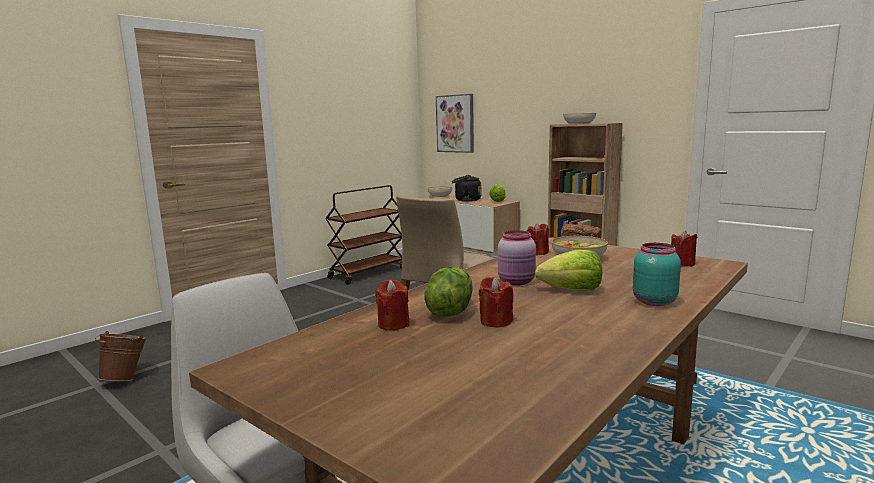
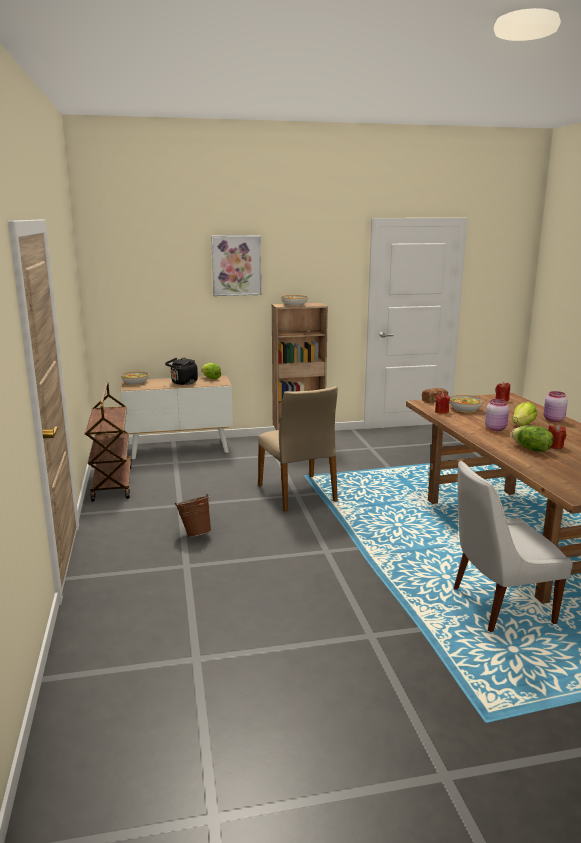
camera: 55 degrees left, 5 degrees up
brown bucket [95,331,147,381] -> brown bucket moved to [175,494,212,537]
red candle [375,279,410,330] -> none
picture [436,94,474,153] -> picture moved to [211,235,261,296]
turquoise jar [633,243,681,306] -> pink jar [544,391,568,422]

